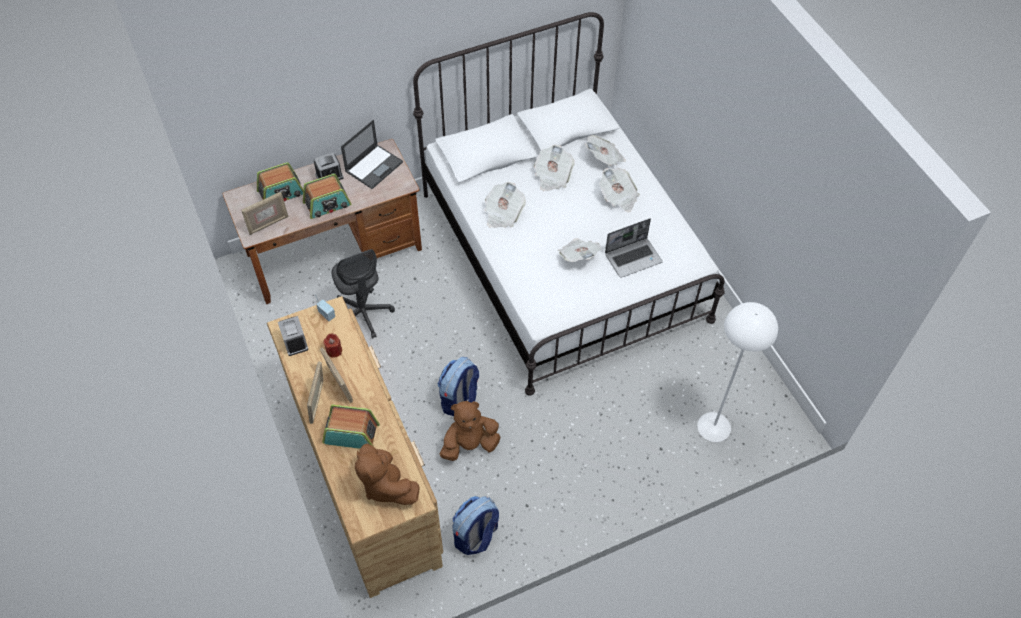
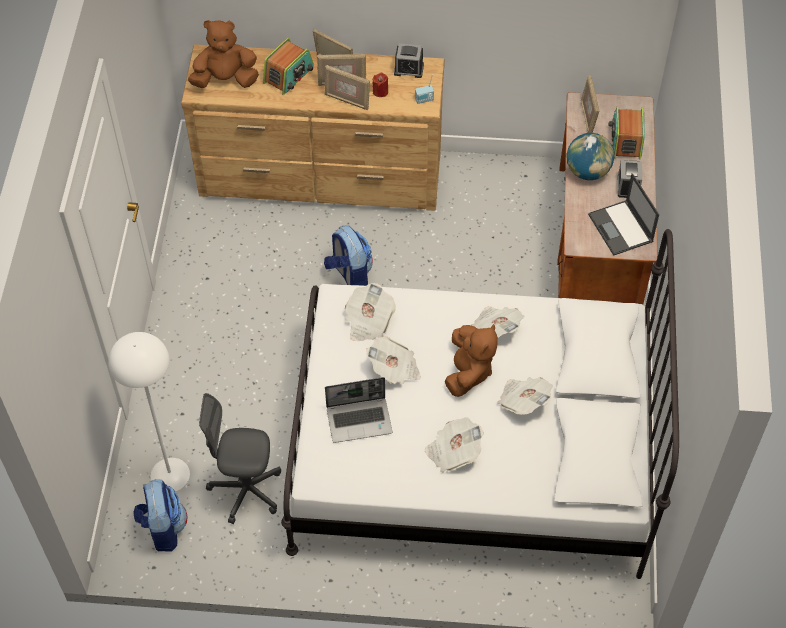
camera: 120 degrees right, 0 degrees up
radio [303,174,351,219] -> globe [567,133,614,180]
grey office chair [332,249,395,338] -> grey office chair moved to [199,393,281,524]
brown plush toy [440,401,501,461] -> brown plush toy moved to [445,324,498,397]
backpack [452,496,499,555] -> backpack moved to [133,479,187,551]
newspaper [585,135,626,166] -> newspaper moved to [345,283,396,341]
laptop [605,218,663,278] -> laptop turned 105 degrees counterclockwise [325,377,392,443]
none -> picture frame [325,65,370,110]

